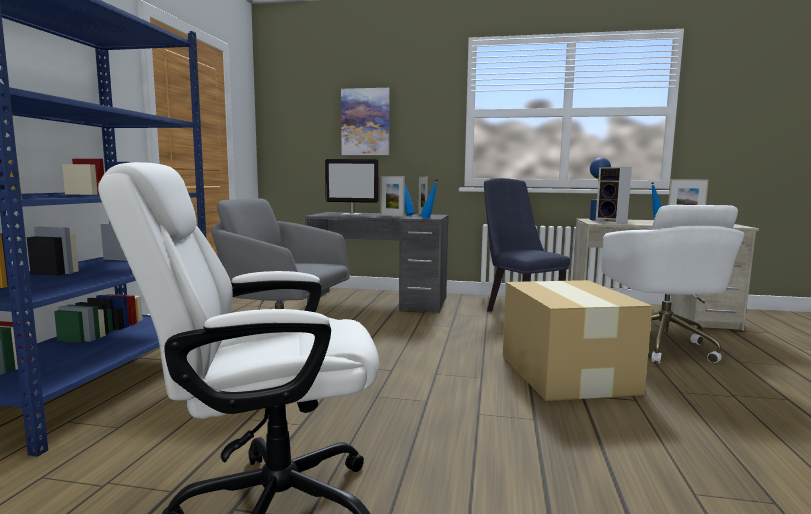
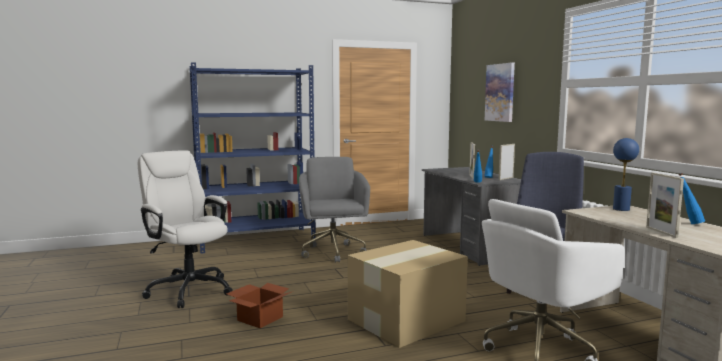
camera: 60 degrees right, 0 degrees up
monitor [325,159,379,216] -> none
speaker [596,167,632,224] -> none
none -> cardboard box [227,283,292,328]

